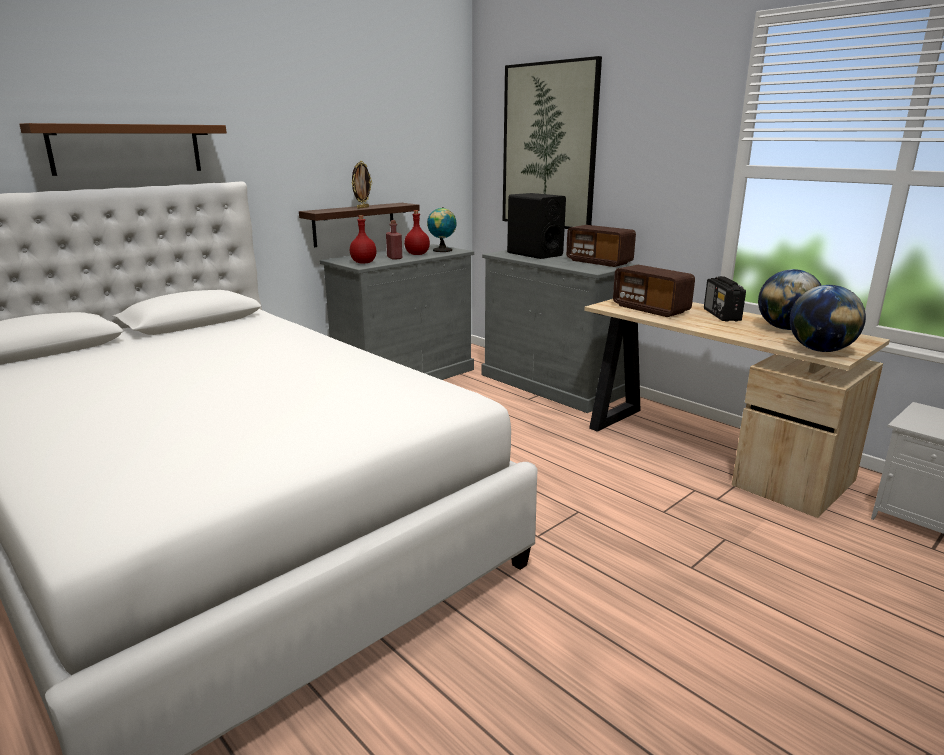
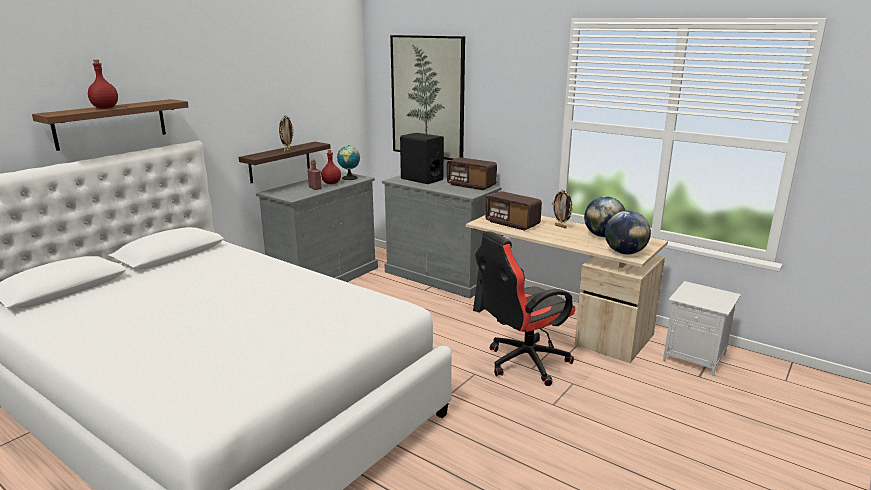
camera: 10 degrees left, 0 degrees up
red bottle [350,215,377,264] -> red bottle moved to [88,60,118,109]
radio [704,276,746,322] -> picture frame [552,189,573,229]
none -> black office chair [475,231,575,386]

